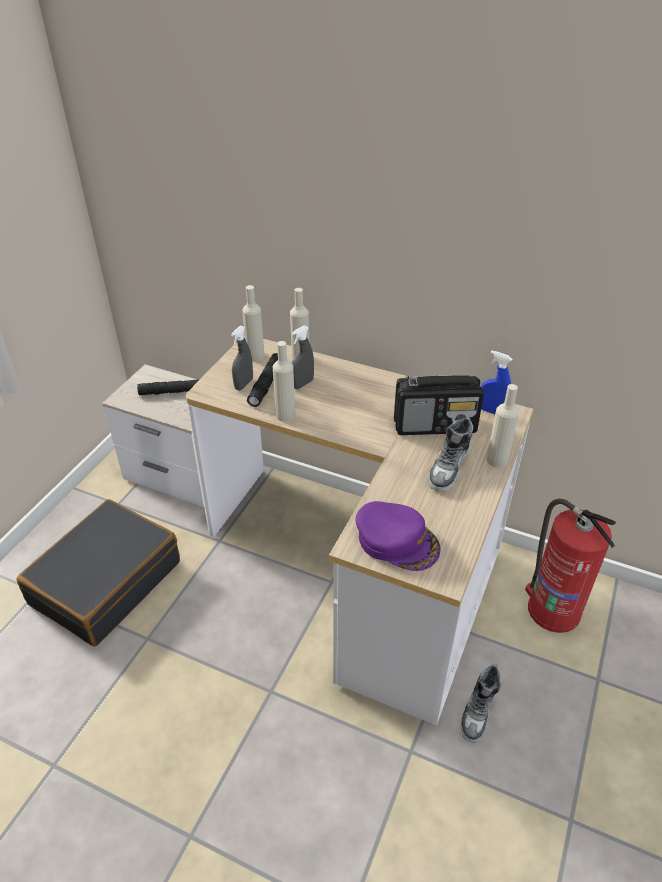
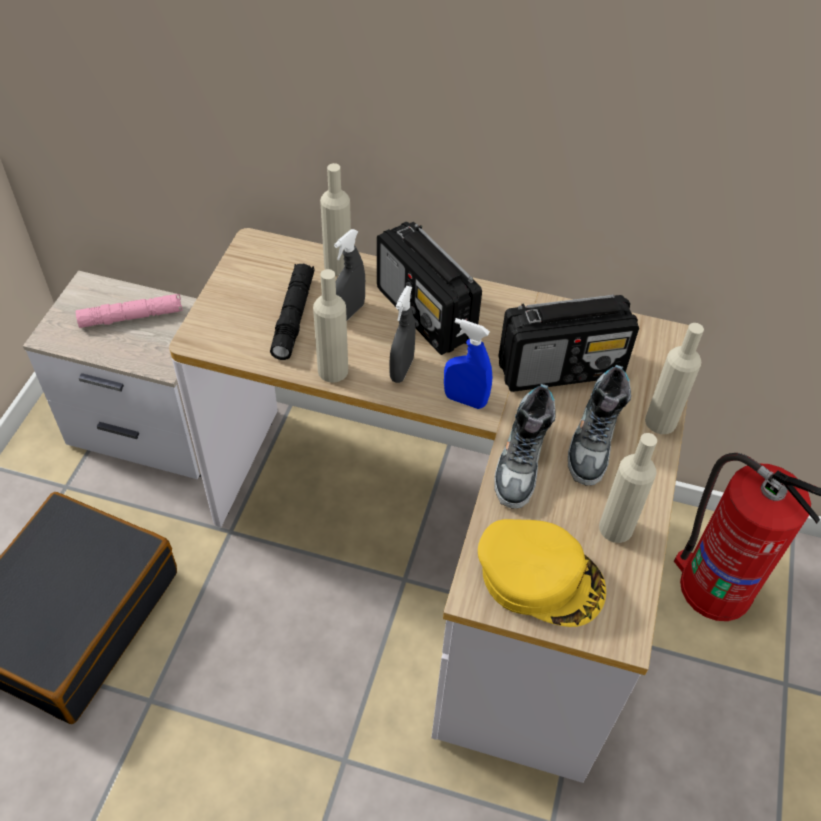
camera: 10 degrees left, 10 degrees up
black flashlight [137,380,199,395] -> pink flashlight [76,294,183,328]
grey spray bottle [231,326,253,390] -> grey spray bottle moved to [389,286,416,383]
beige bottle [242,285,264,361] -> beige bottle moved to [599,433,657,543]
purple cap [356,501,441,571] -> yellow cap [478,519,606,627]
shoe [461,663,501,742] -> shoe moved to [494,384,556,509]
blue spray bottle [481,351,512,414] -> blue spray bottle moved to [444,318,492,409]
none -> radio [377,222,482,355]

